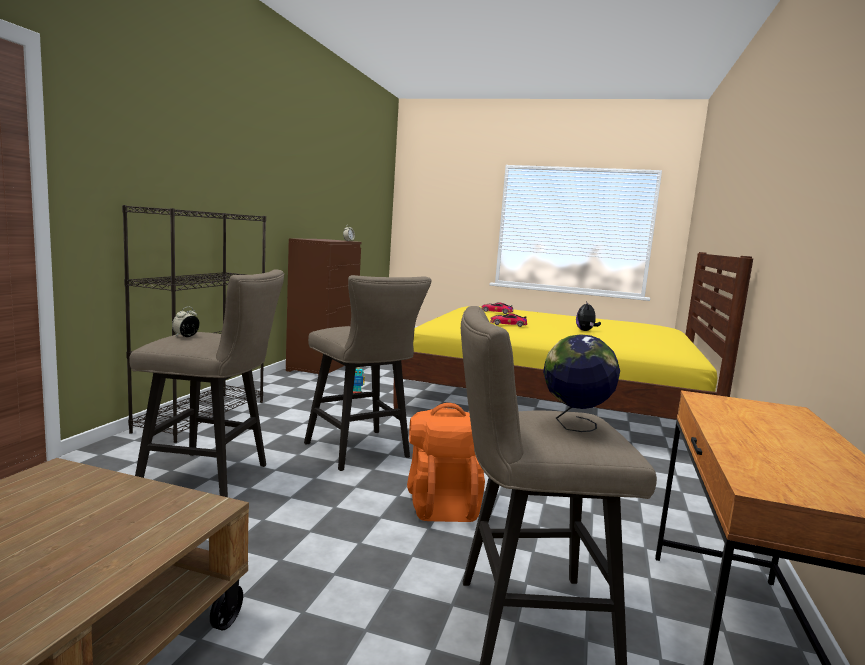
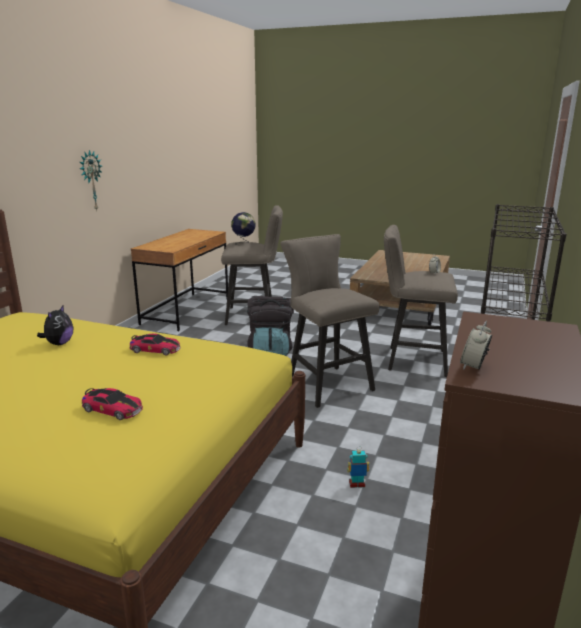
camera: 175 degrees left, 10 degrees up
orange backpack [407,403,485,522] -> black backpack [247,296,294,356]
none -> wall clock [80,150,103,210]

